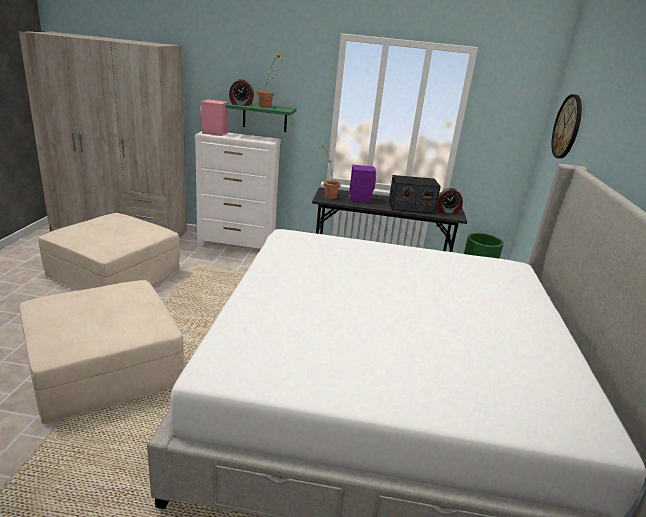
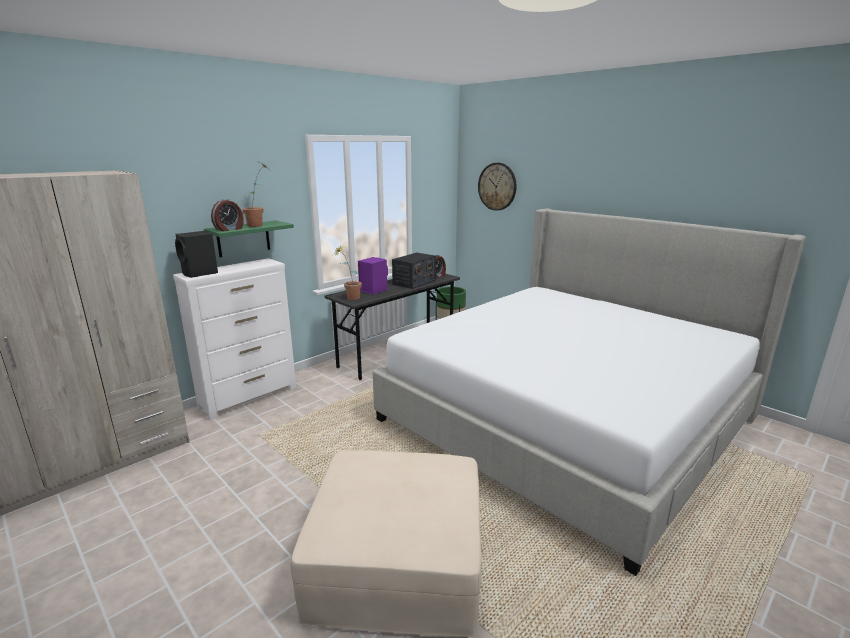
camera: 50 degrees left, 5 degrees down
beige ottoman [38,213,180,291] -> none
pink speaker [200,99,228,136] -> black speaker [175,231,218,278]

